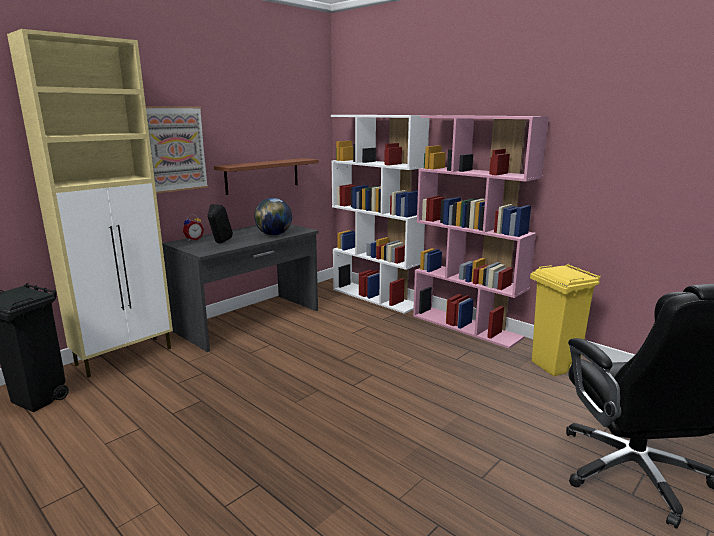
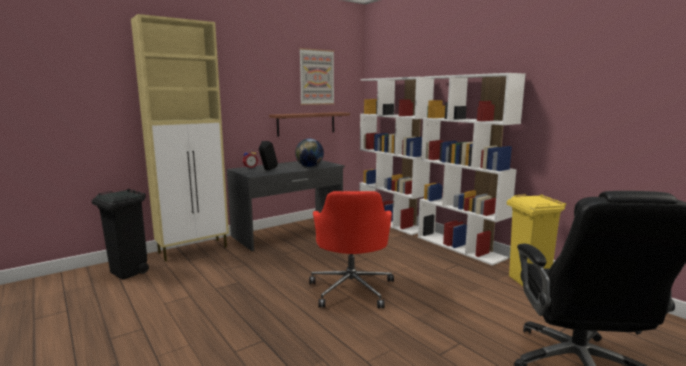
camera: 10 degrees right, 5 degrees down
picture [146,106,208,194] -> picture moved to [299,48,335,105]
pink bookcase [413,115,549,349] -> white bookcase [418,73,526,266]
none -> red office chair [309,191,394,308]

